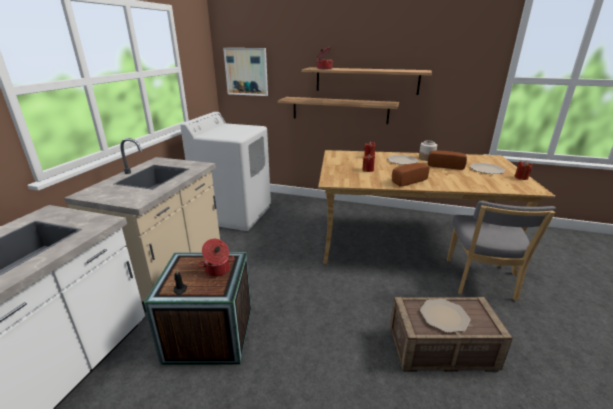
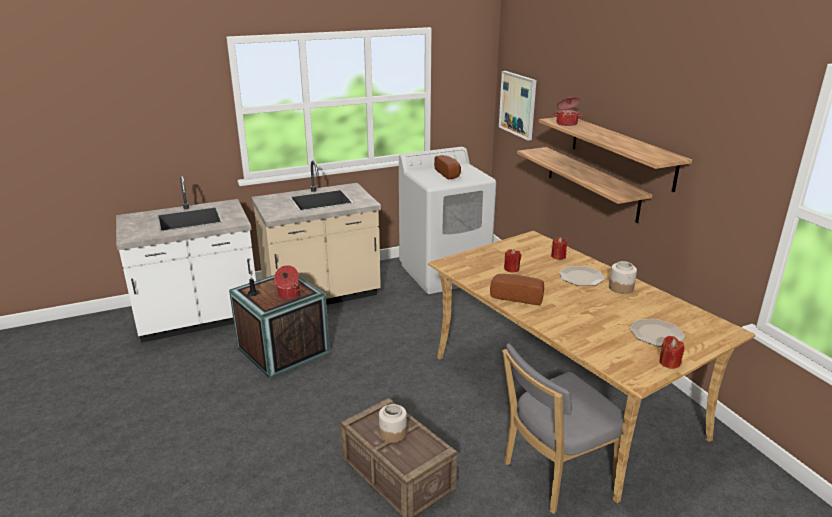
camera: 50 degrees right, 0 degrees up
plate [420,299,470,333] -> jar [379,404,407,443]
bread [428,150,467,170] -> bread moved to [434,155,461,179]

